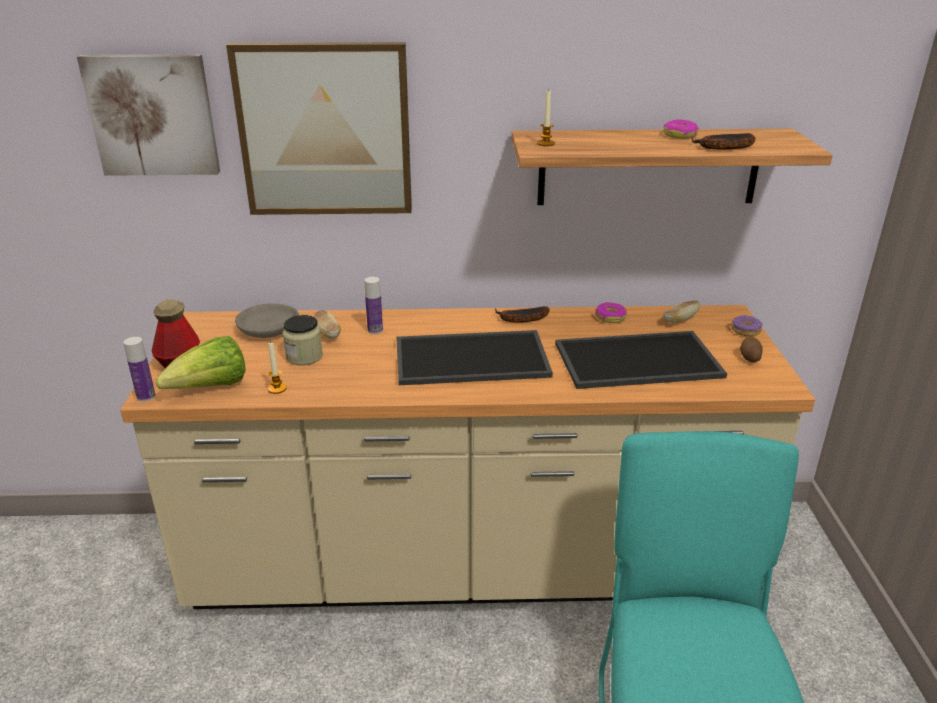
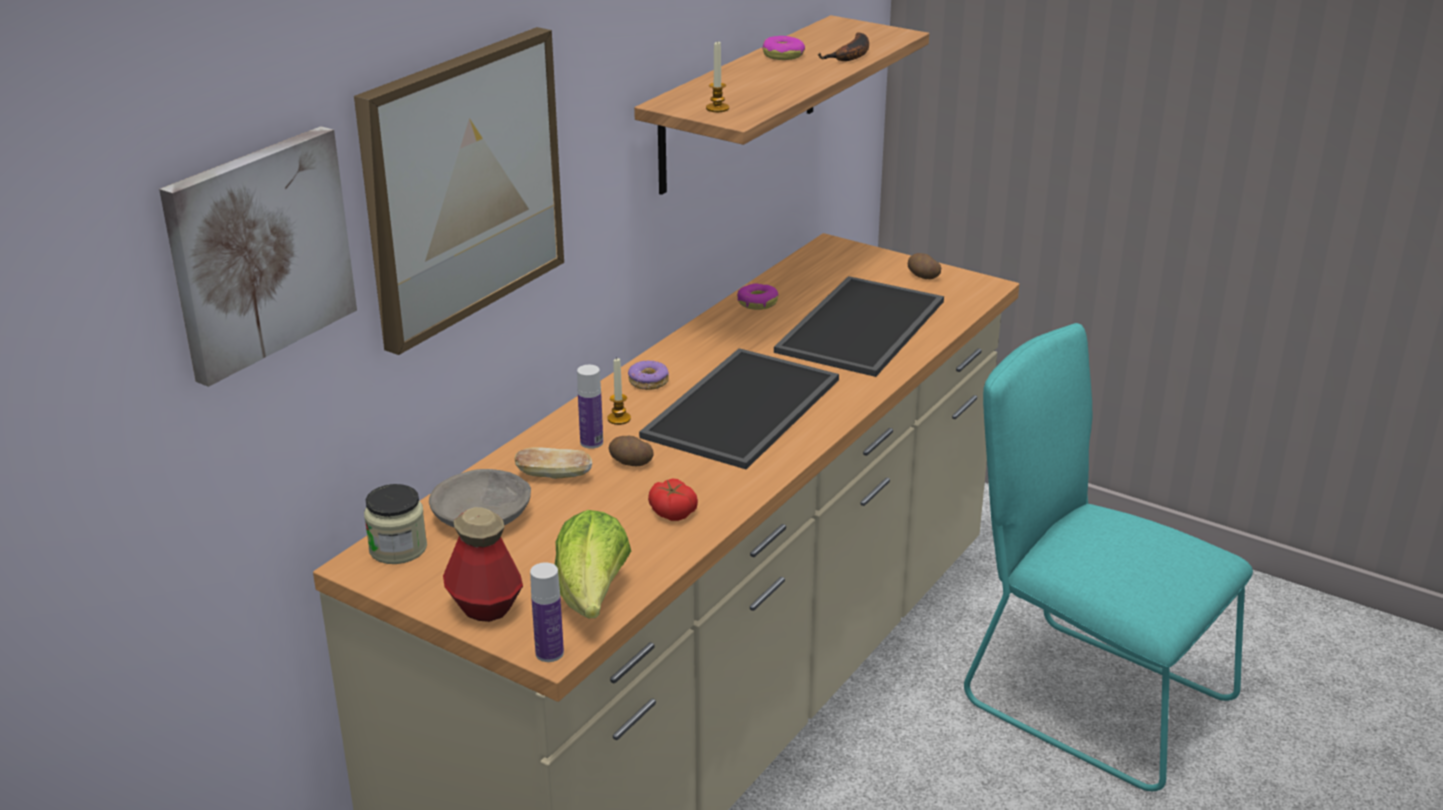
camera: 55 degrees left, 0 degrees up
candle [268,341,286,394] -> candle moved to [607,358,631,425]
jar [283,315,323,365] -> jar moved to [364,484,427,564]
banana [495,306,550,323] -> none
bread [663,300,700,323] -> none
donut [732,316,762,336] -> donut moved to [628,361,669,390]
none -> potato [609,436,654,466]
none -> tomato [648,479,698,521]

